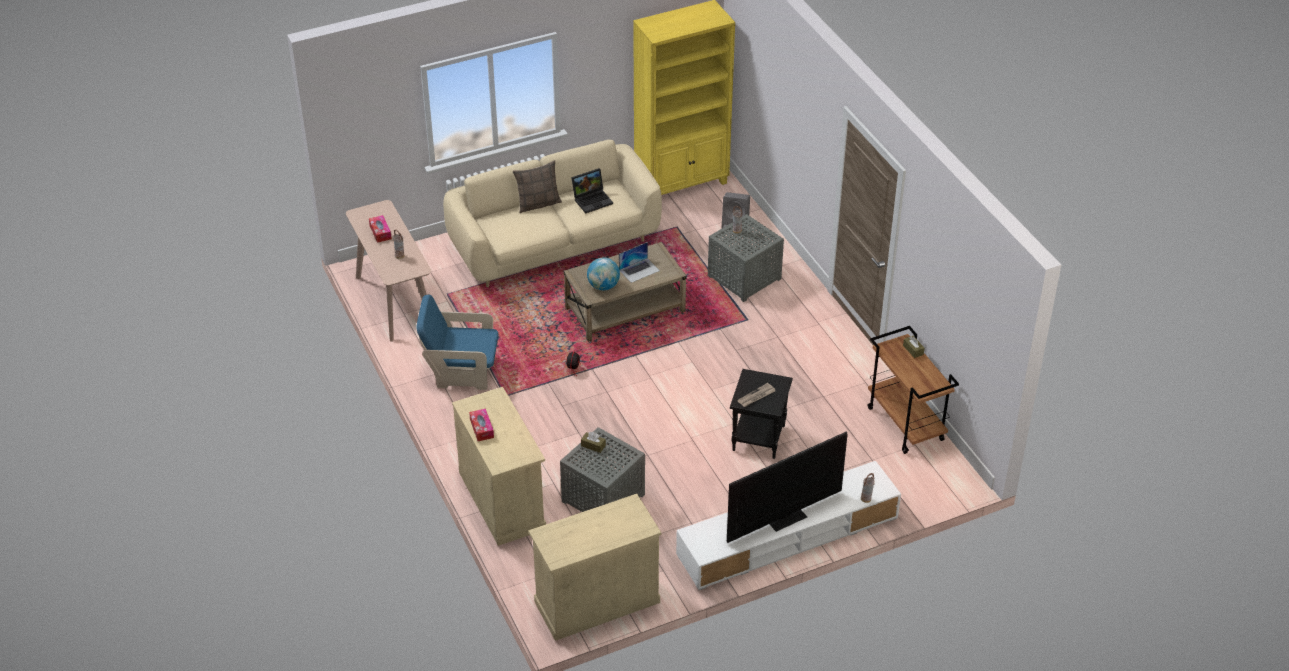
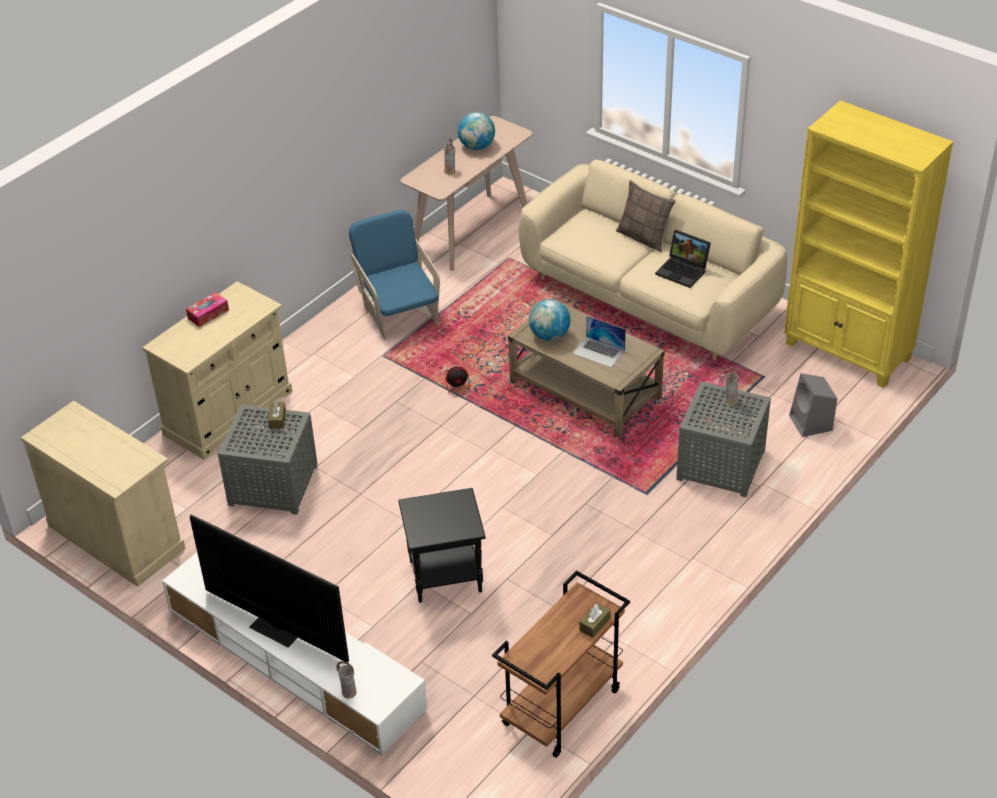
camera: 65 degrees right, 0 degrees up
tissue box [369,215,392,243] -> globe [458,112,495,150]
newspaper [737,383,775,407] -> none

